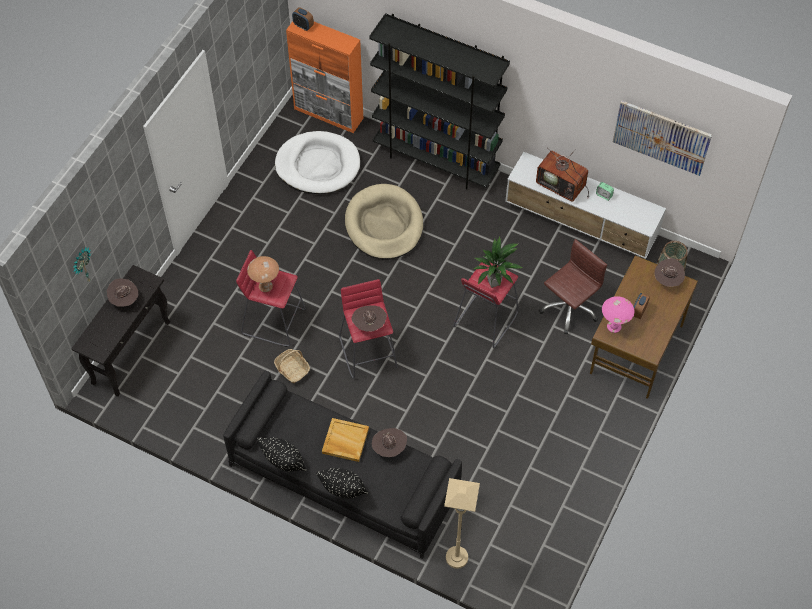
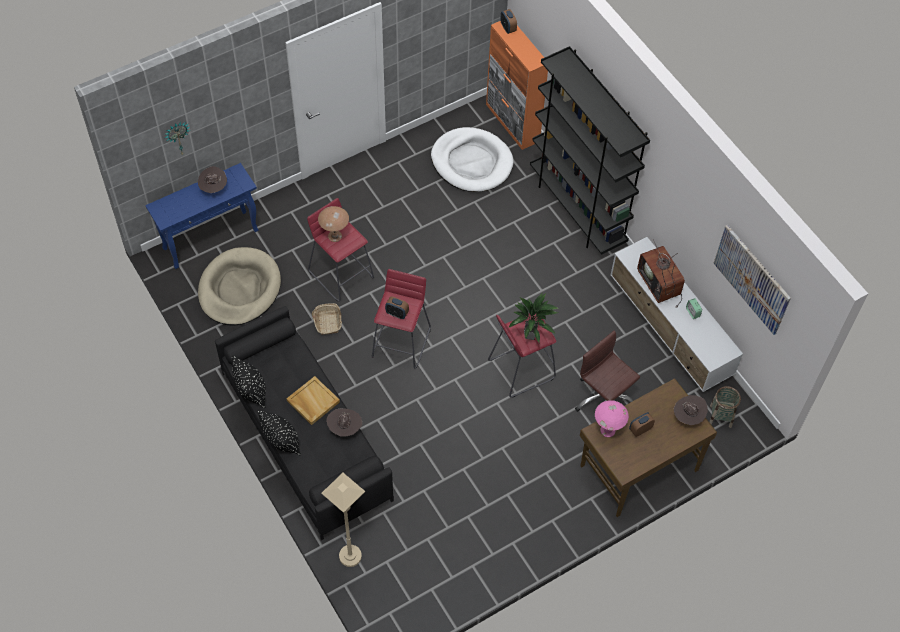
camera: 30 degrees right, 0 degrees up
black console table [71,265,170,397] -> blue console table [145,163,258,269]
beige dog bed [345,184,423,259] -> beige dog bed moved to [198,247,281,326]
brown hat [351,305,387,332] -> alarm clock [385,297,409,319]
brown office chair [539,239,607,334] -> brown office chair turned 120 degrees counterclockwise [575,330,640,412]

